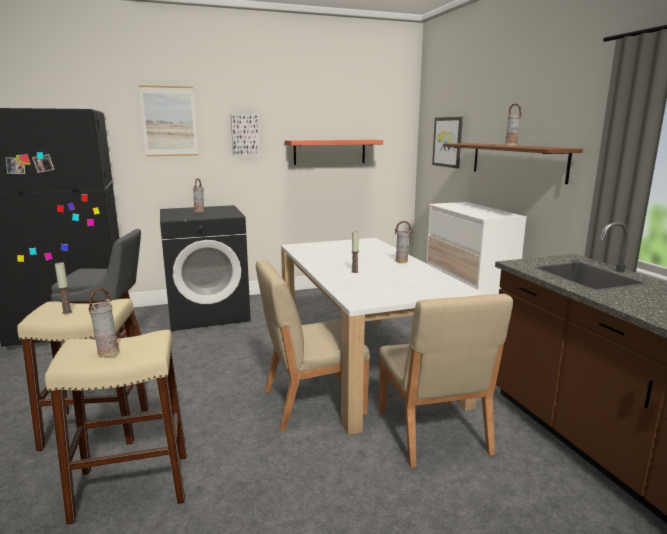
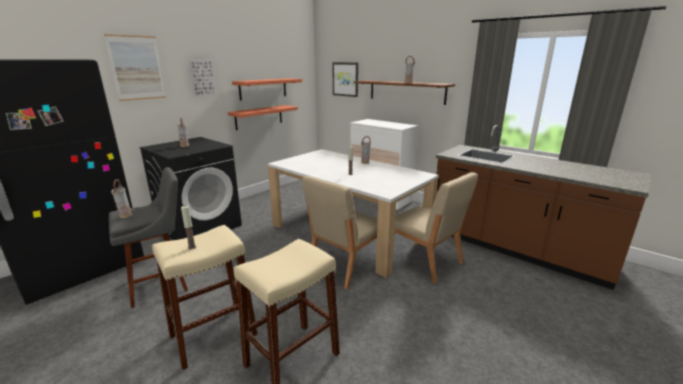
camera: 30 degrees left, 5 degrees up
vase [89,288,120,357] -> vase moved to [111,179,132,218]
none -> shelf [228,105,298,130]

